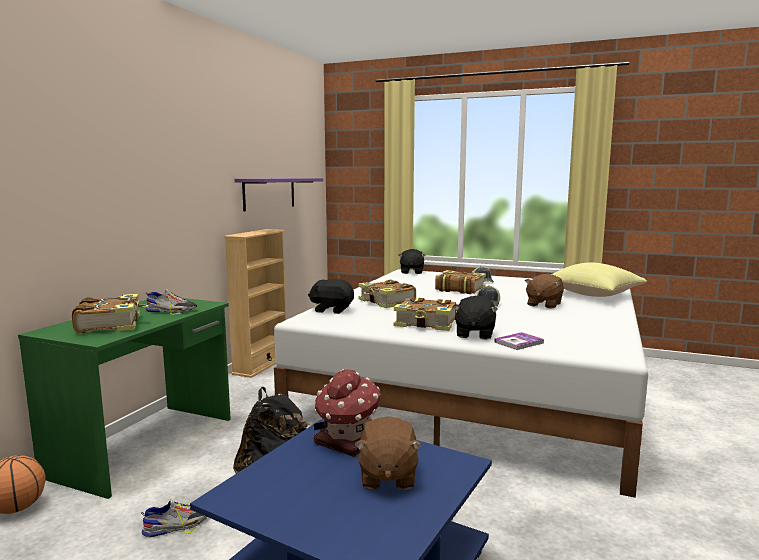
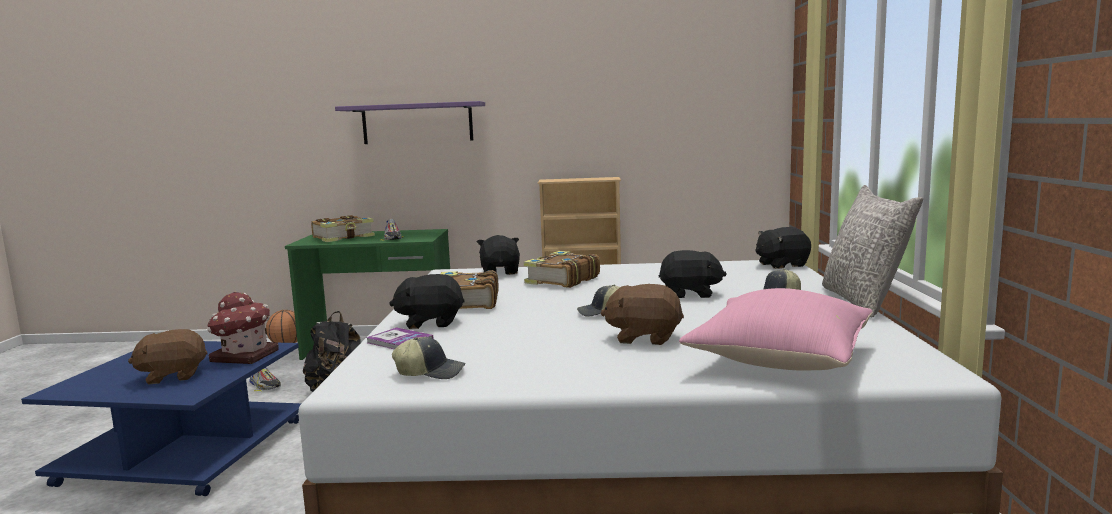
camera: 70 degrees right, 0 degrees up
purple shelf [235,178,323,211] -> purple shelf moved to [335,101,485,144]
book [435,270,486,294] -> black plush toy [659,250,726,298]
yellow pillow [552,262,647,297] -> pink pillow [679,288,873,370]
none -> cap [392,337,466,379]
none -> grey pillow [822,185,923,317]

